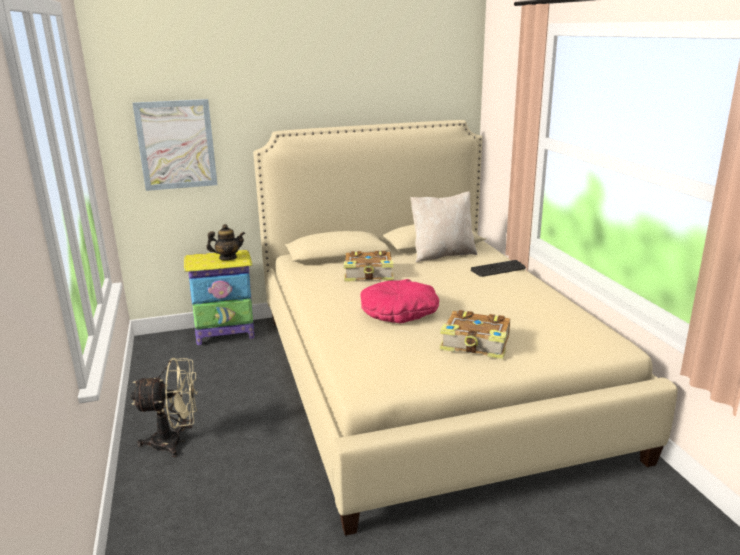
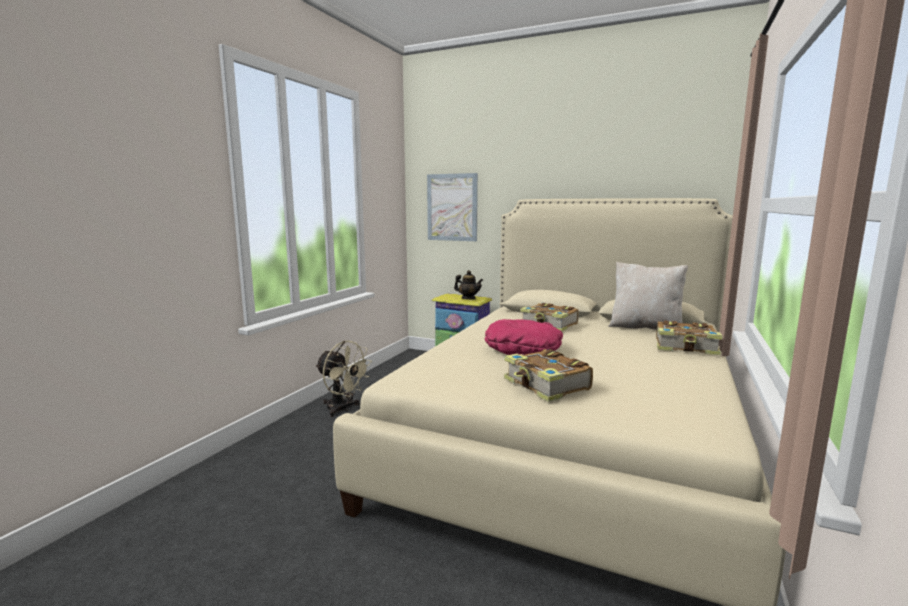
camera: 40 degrees right, 10 degrees down
keyboard [471,260,526,277] -> book [656,320,723,355]

